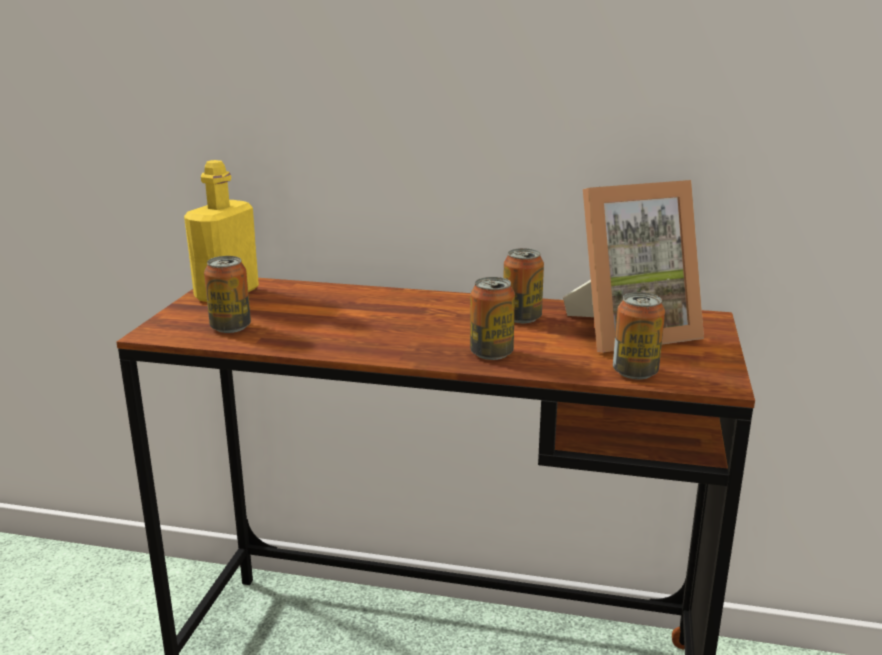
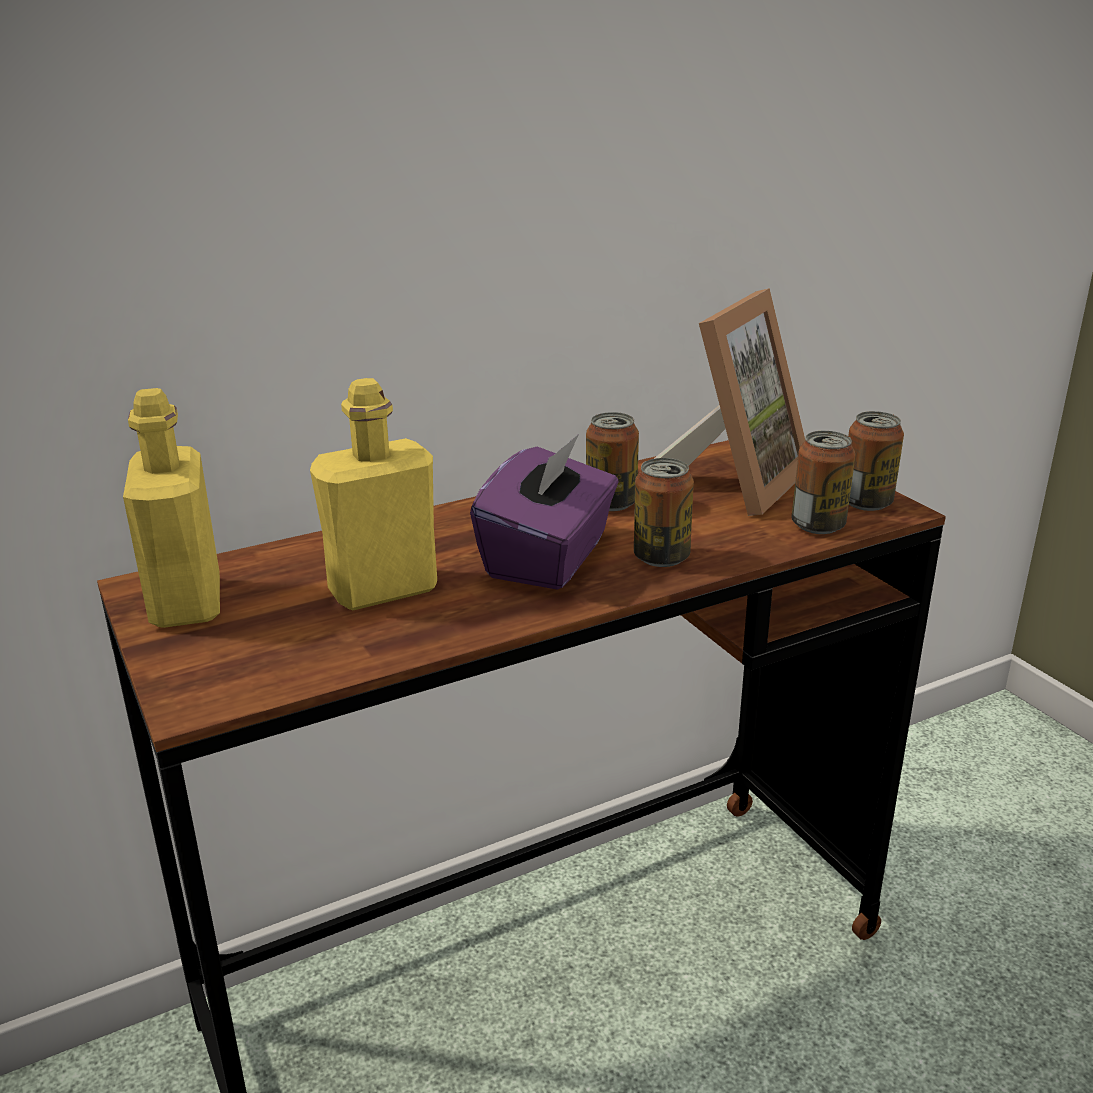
camera: 40 degrees left, 5 degrees up
can [204,256,251,333] -> can moved to [848,411,904,511]
none -> yellow bottle [310,378,437,610]
none -> purple tissue box [470,434,618,590]

